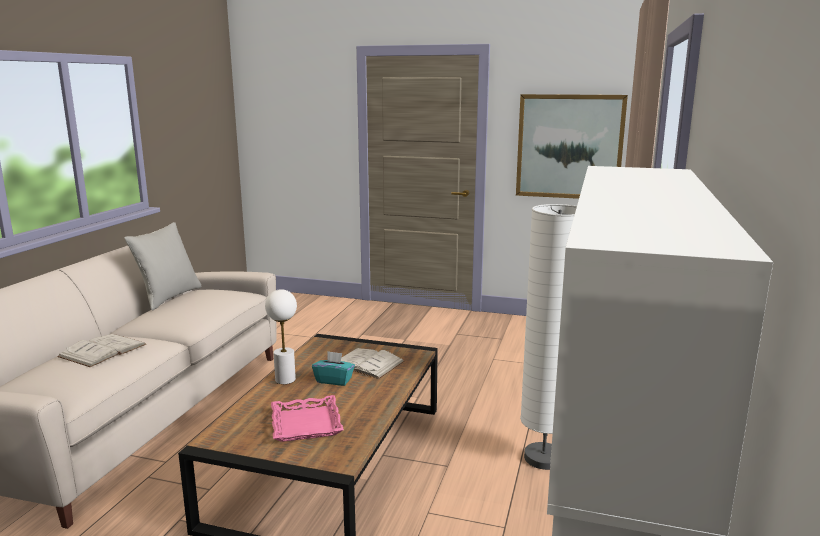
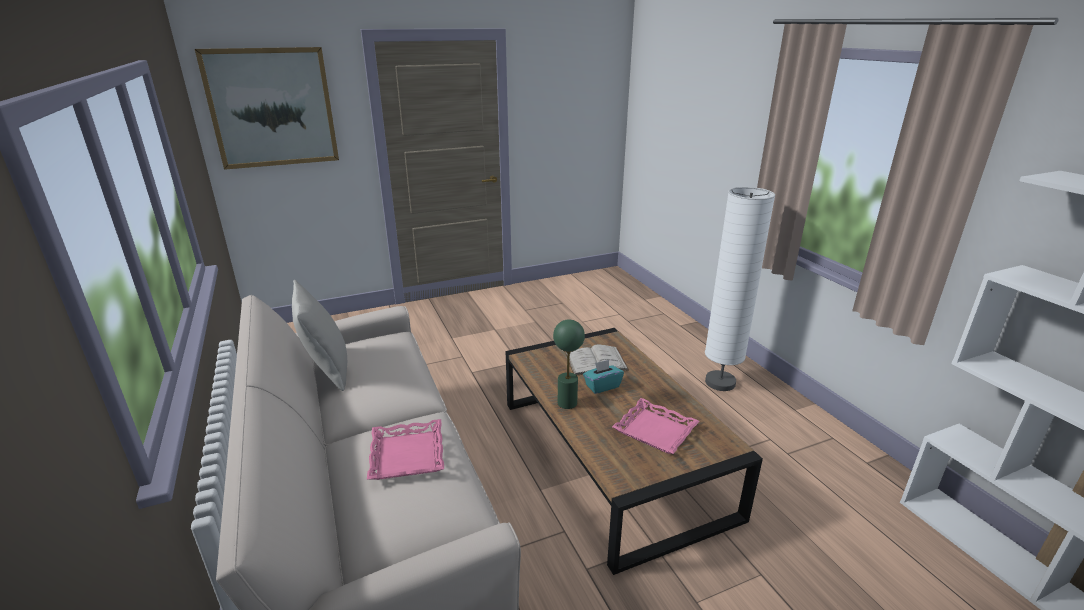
camera: 40 degrees left, 10 degrees up
white book [57,334,146,367] -> pink tray [367,419,444,480]
white table lamp [265,289,297,384] -> green table lamp [553,319,585,409]
picture [516,94,628,199] -> picture moved to [195,47,339,170]

